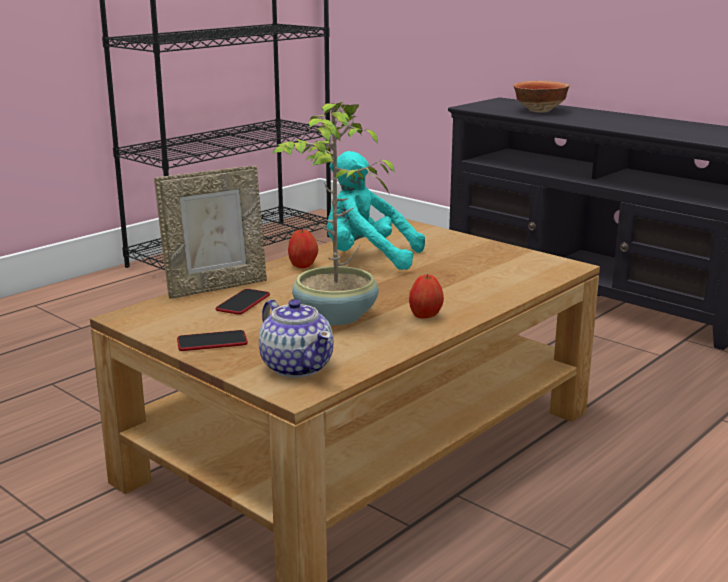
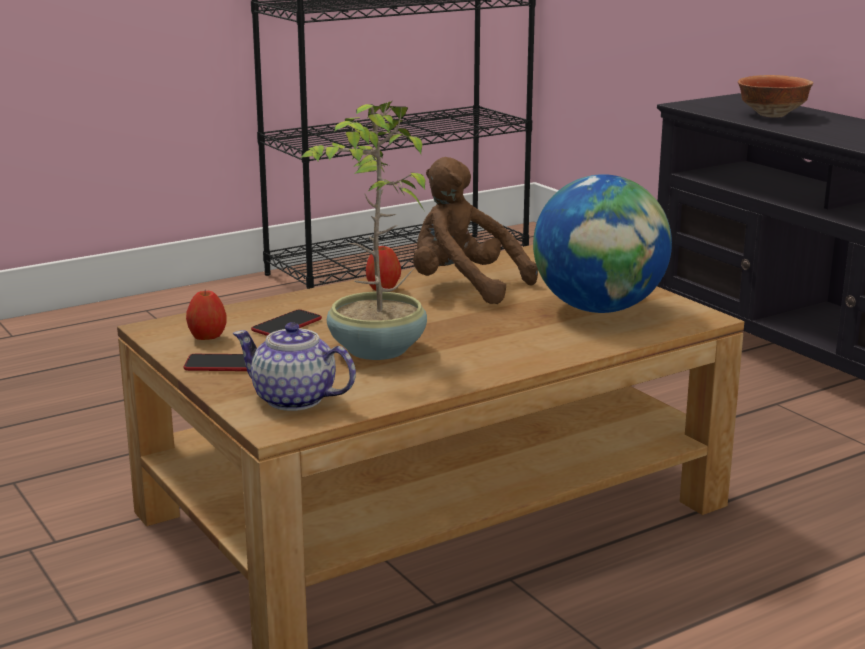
camera: 15 degrees right, 0 degrees up
picture frame [154,166,267,299] -> none
teapot [259,299,334,378] -> teapot turned 135 degrees clockwise [232,322,356,411]
turquoise plush toy [327,151,425,270] -> brown plush toy [413,157,538,304]
apple [409,274,444,318] -> apple moved to [186,290,226,340]
none -> globe [533,174,672,313]

